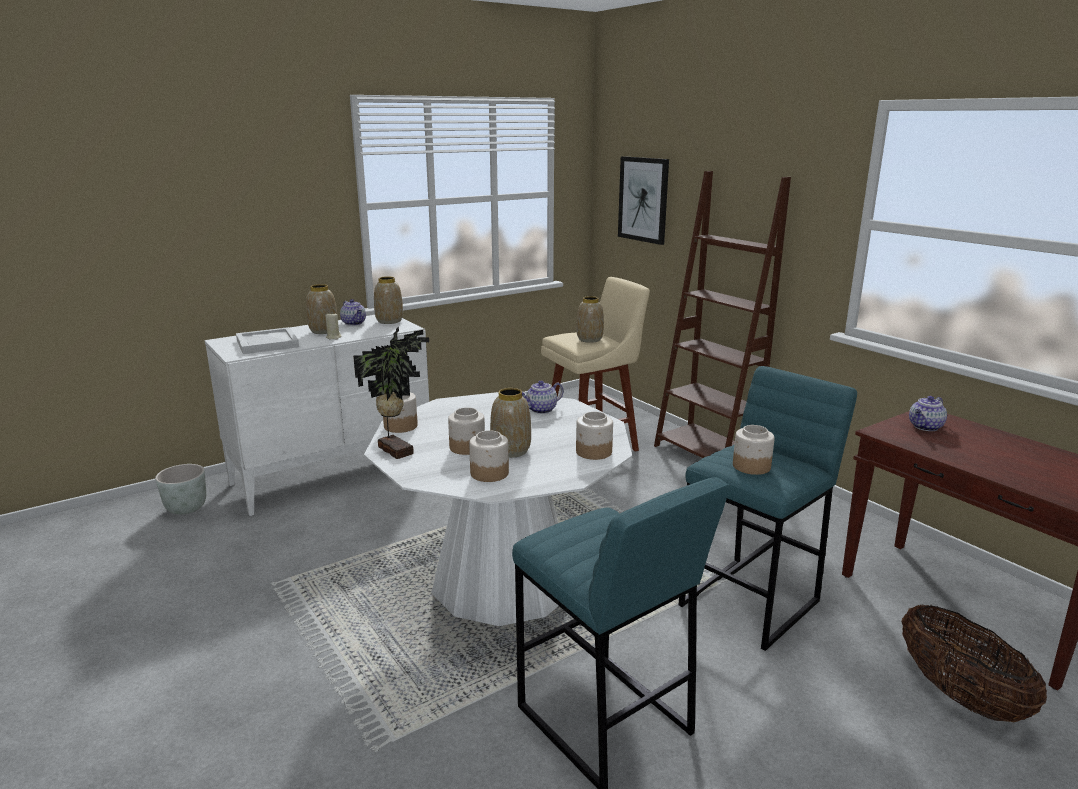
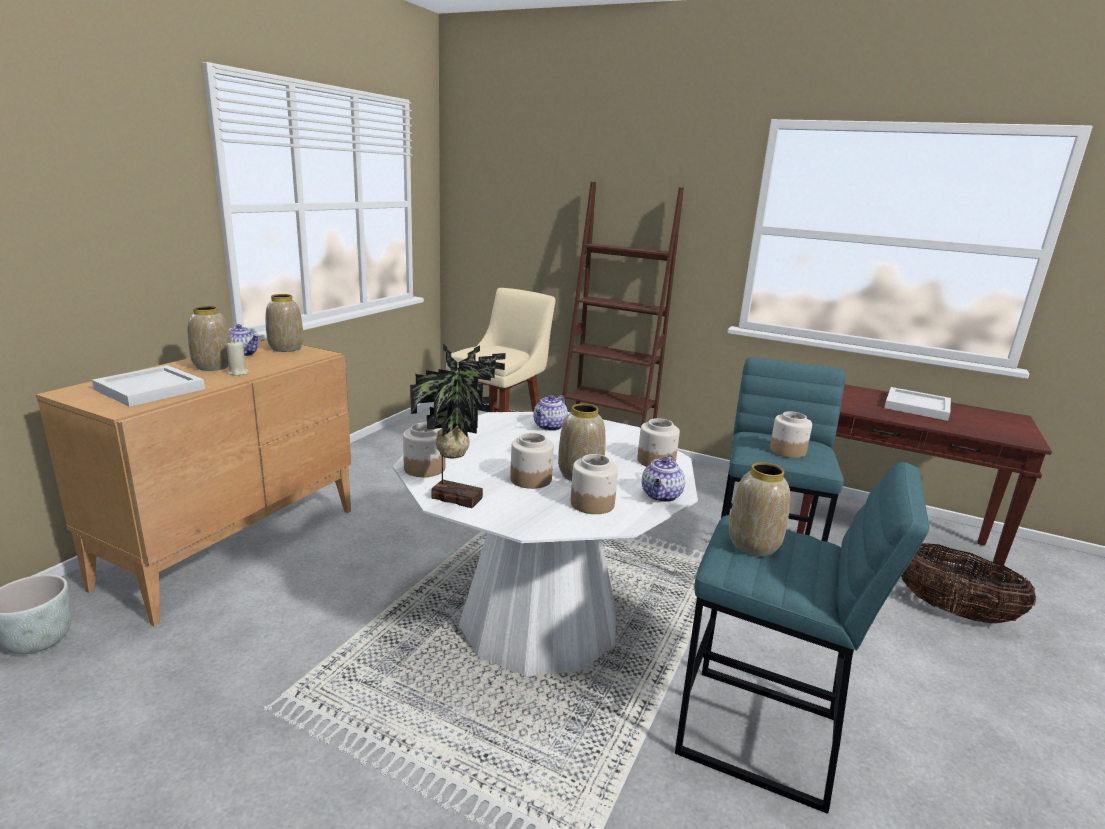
camera: 30 degrees left, 0 degrees up
white cabinet [204,315,429,516] -> brown cabinet [36,340,351,627]
vase [576,296,604,343] -> vase moved to [729,462,790,556]
picture [618,156,669,245] -> none
teapot [909,396,947,431] -> teapot moved to [642,455,685,502]
none -> white tray [884,387,951,421]

